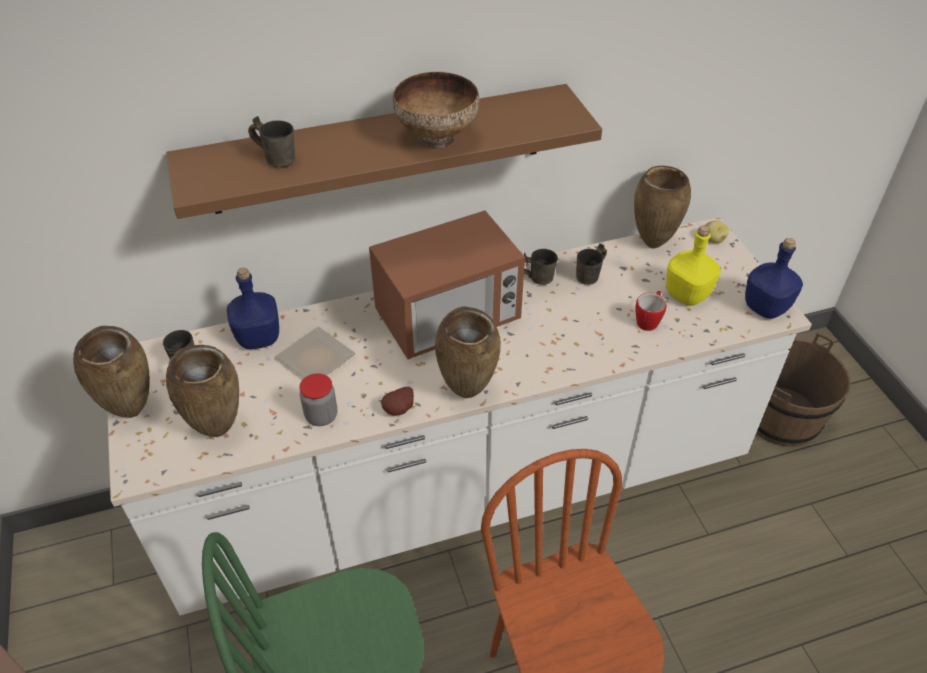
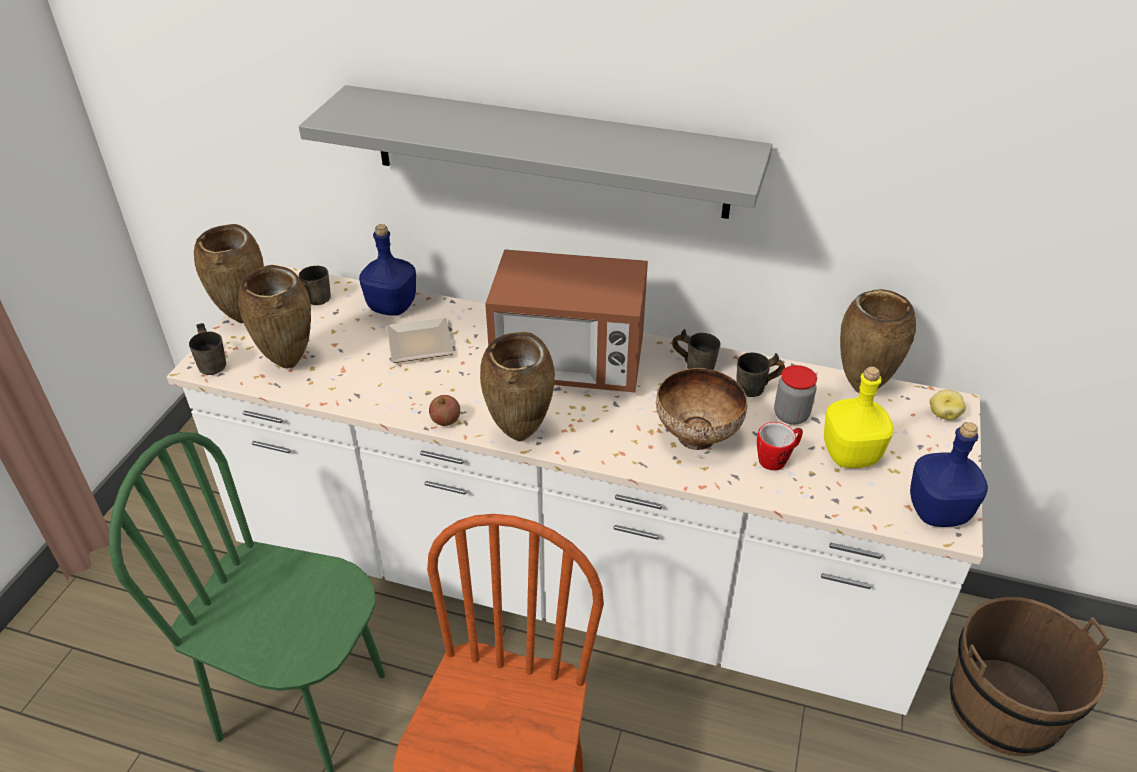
camera: 35 degrees right, 5 degrees down
brown shelf [166,84,602,219] -> grey shelf [299,85,773,219]
grey mug [248,116,295,167] -> grey mug moved to [189,323,226,375]
jar [299,373,337,426] -> jar moved to [774,365,817,425]
potato [381,387,414,416] -> apple [429,395,460,426]
bowl [393,72,479,149] -> bowl moved to [656,368,747,450]

